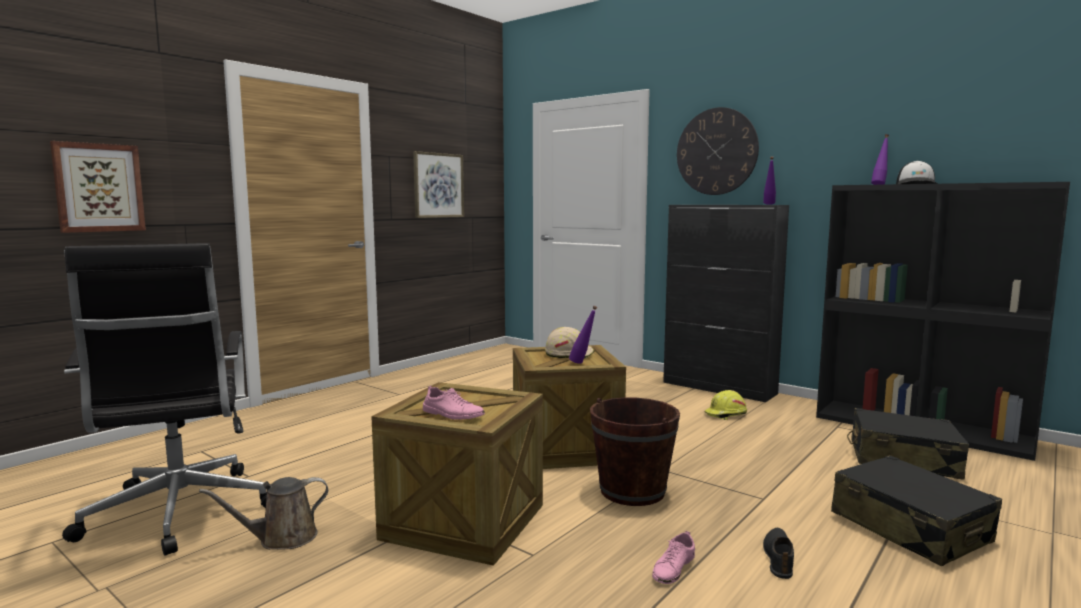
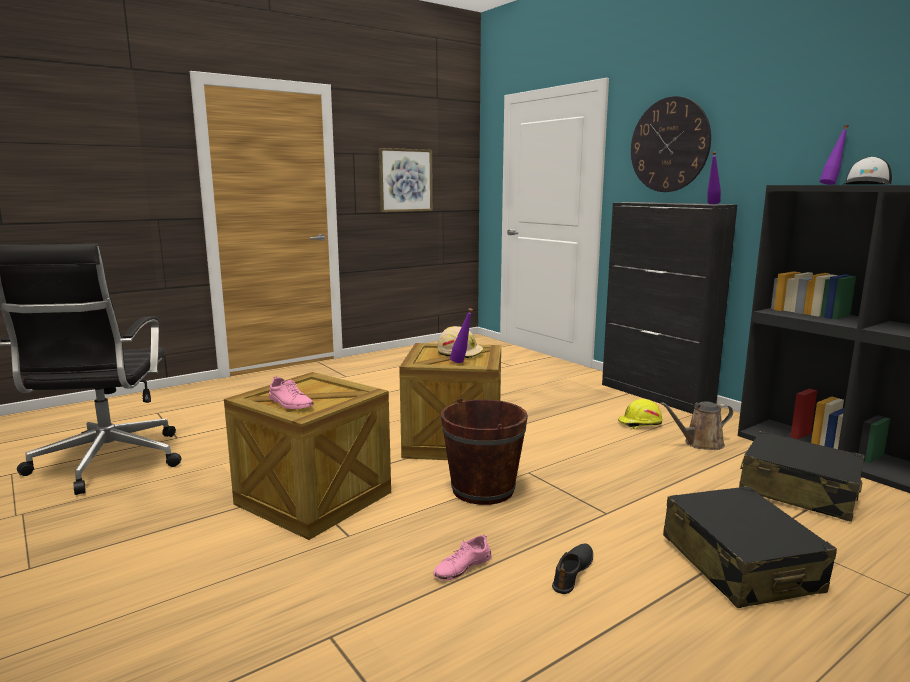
camera: 15 degrees right, 5 degrees up
picture [50,141,146,233] -> none
brown watering can [199,477,328,550] -> brown watering can moved to [660,401,733,450]

